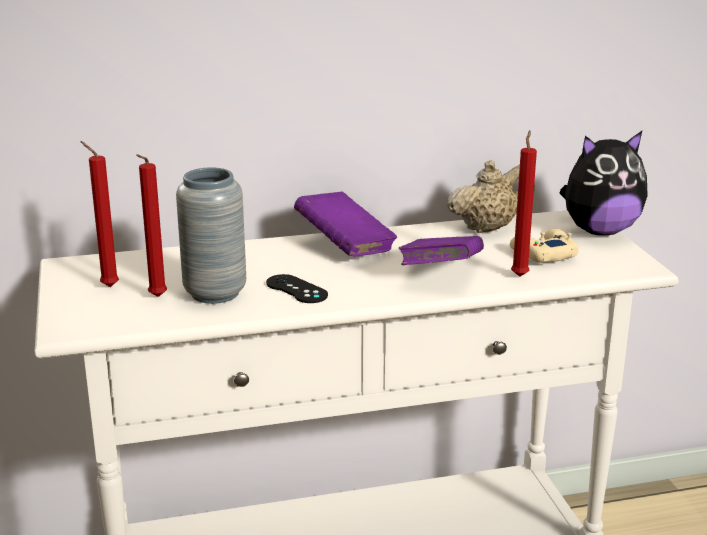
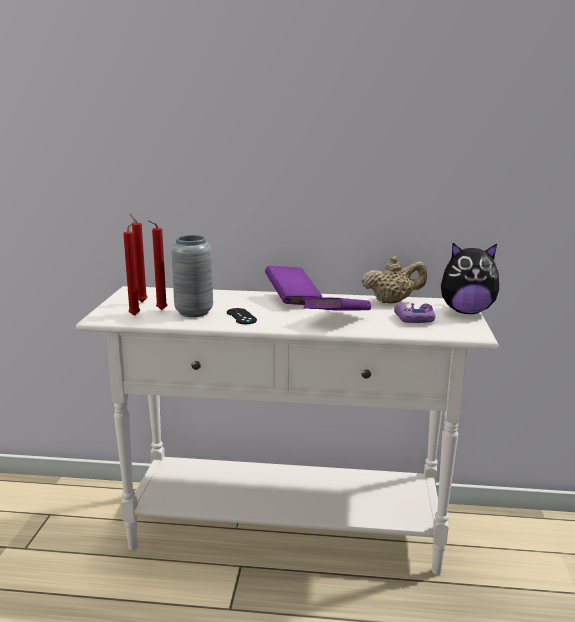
camera: 20 degrees right, 5 degrees down
beige game controller [510,229,579,263] -> purple game controller [394,303,435,323]
red candle [511,130,537,277] -> red candle moved to [123,221,140,316]

